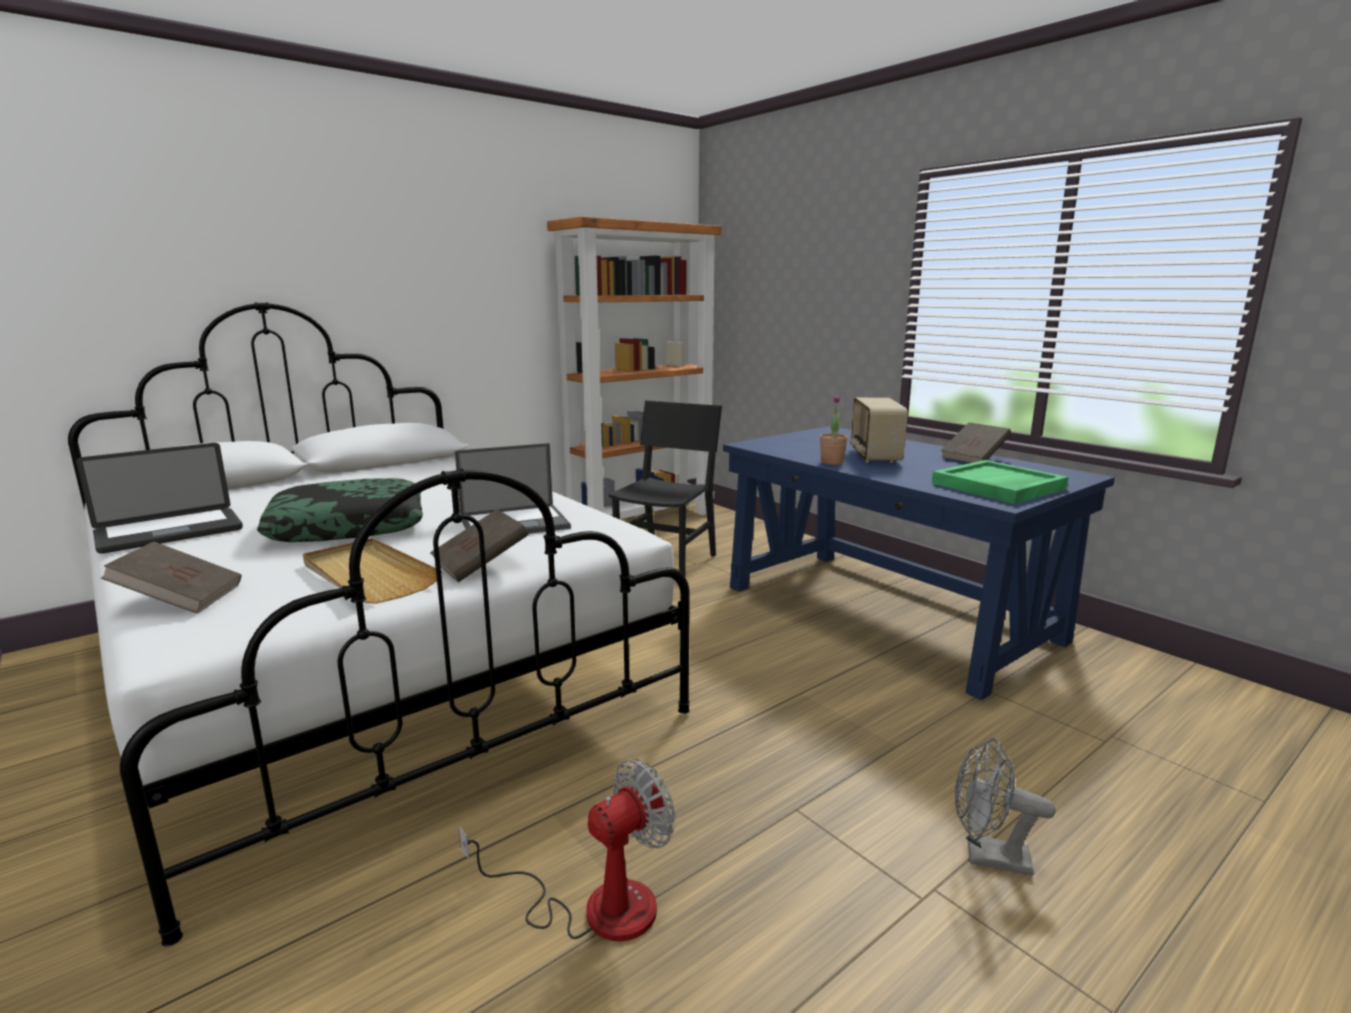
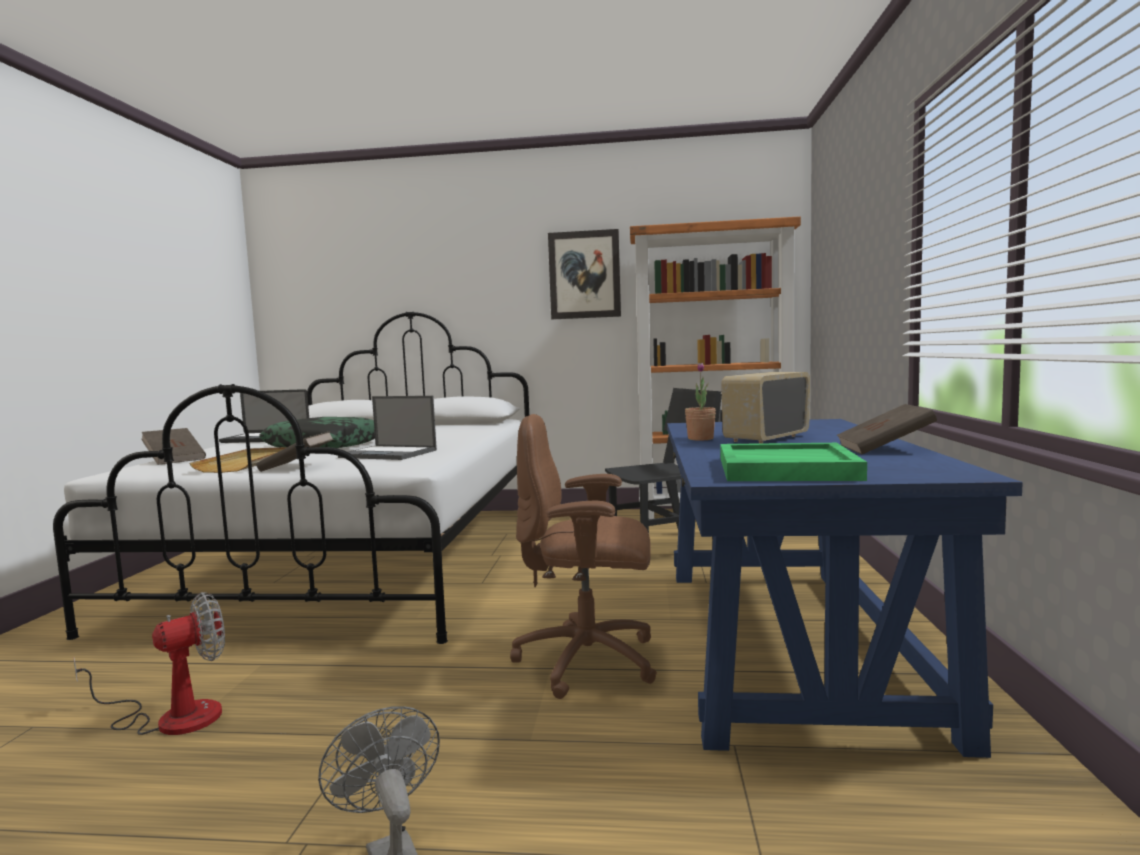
camera: 45 degrees right, 10 degrees down
fan [458,759,676,942] -> fan turned 45 degrees counterclockwise [73,592,225,735]
none -> brown office chair [510,414,657,699]
none -> picture [548,229,621,319]

